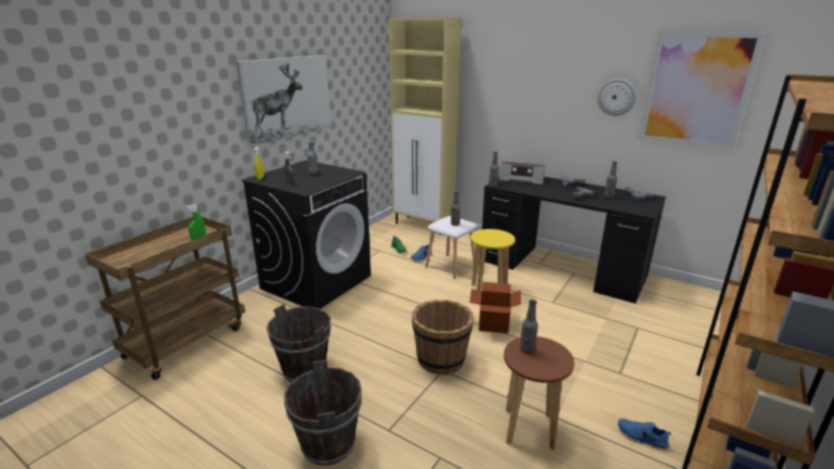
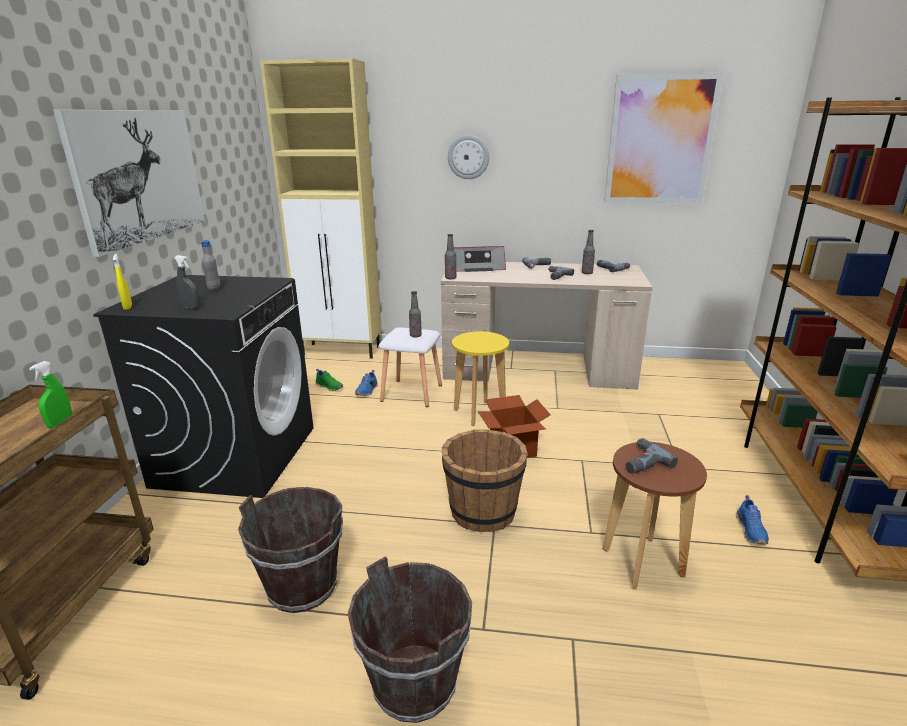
camera: 25 degrees left, 0 degrees up
black desk [482,177,666,304] -> beige desk [441,262,653,389]
bottle [520,299,538,354] -> power drill [626,438,678,474]
wall clock [598,78,636,116] -> wall clock moved to [448,135,489,179]
blue shoe [618,419,671,450] -> blue shoe turned 90 degrees counterclockwise [736,495,769,544]

